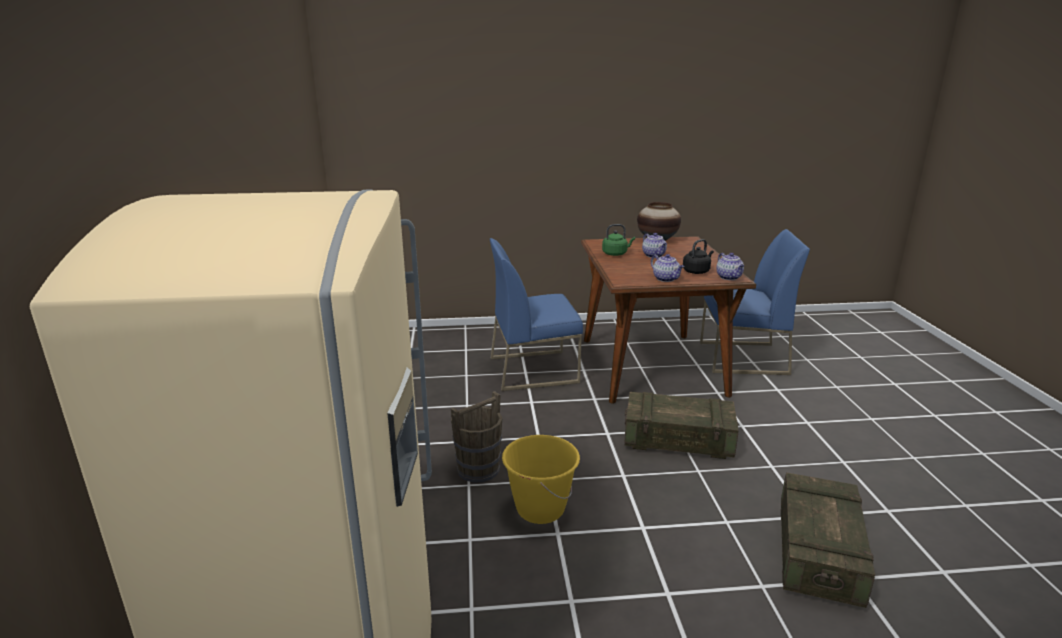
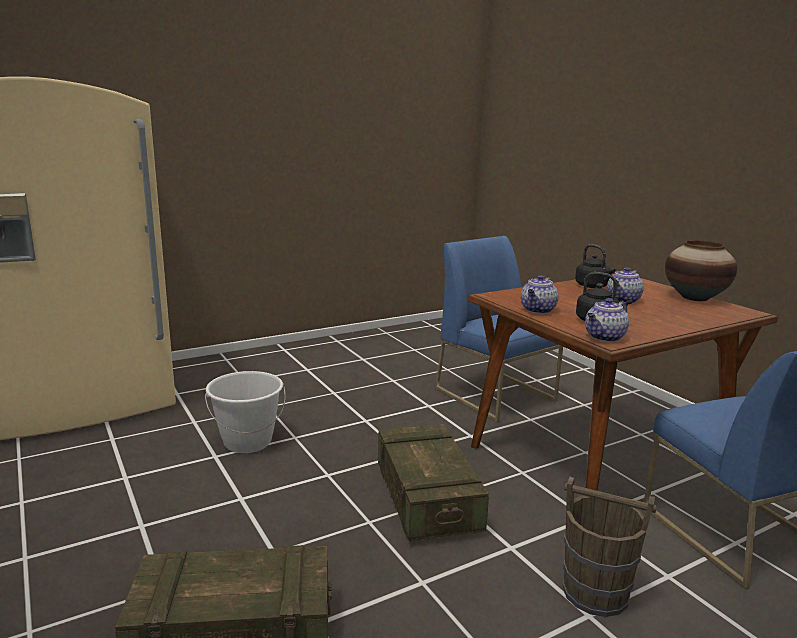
camera: 65 degrees right, 5 degrees down
brown bucket [451,391,502,482] -> brown bucket moved to [563,477,657,617]
yellow bucket [502,435,580,524] -> white bucket [205,371,286,453]
green kettle [602,224,635,256] -> black kettle [575,244,615,288]

